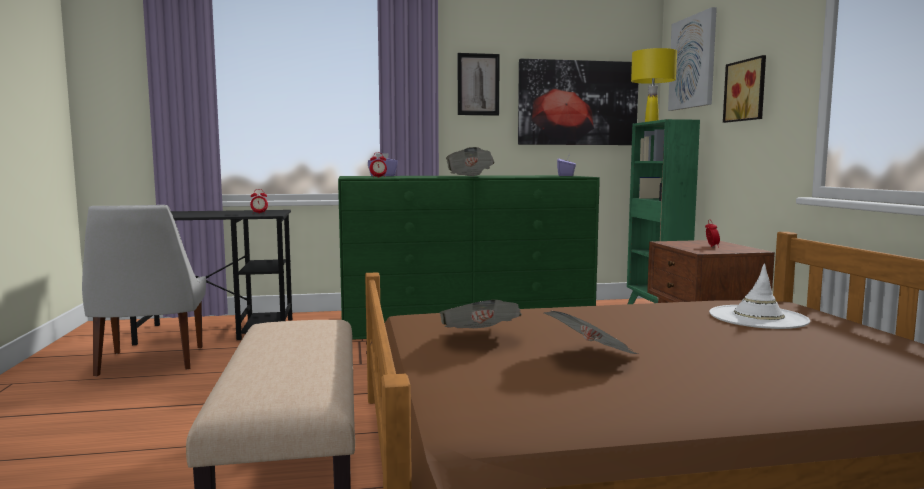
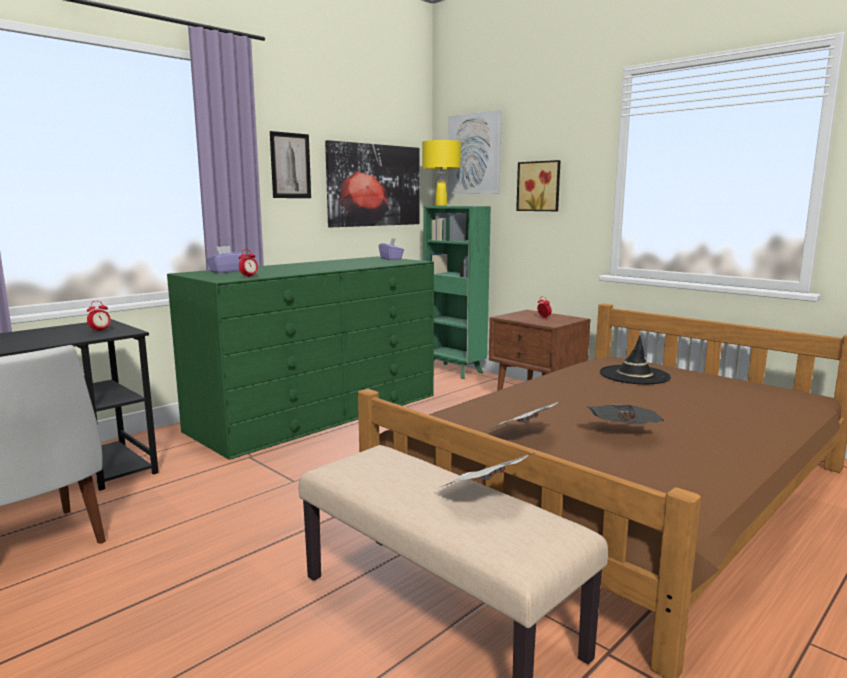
camera: 35 degrees left, 5 degrees up
newspaper [446,147,494,176] -> newspaper moved to [441,453,535,487]
white hat [709,263,810,329] -> black hat [600,336,671,384]

